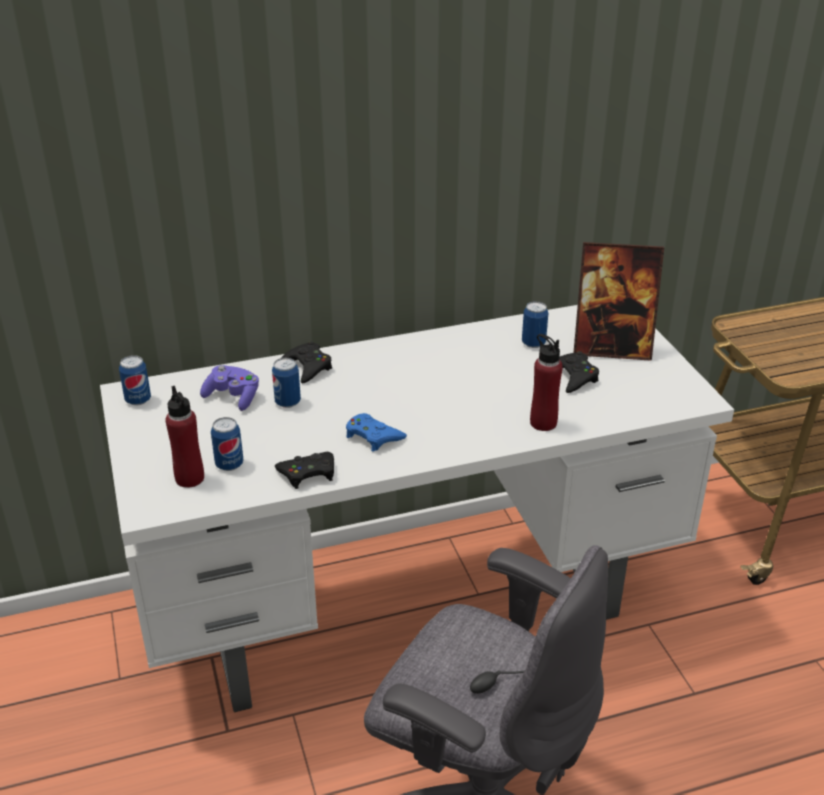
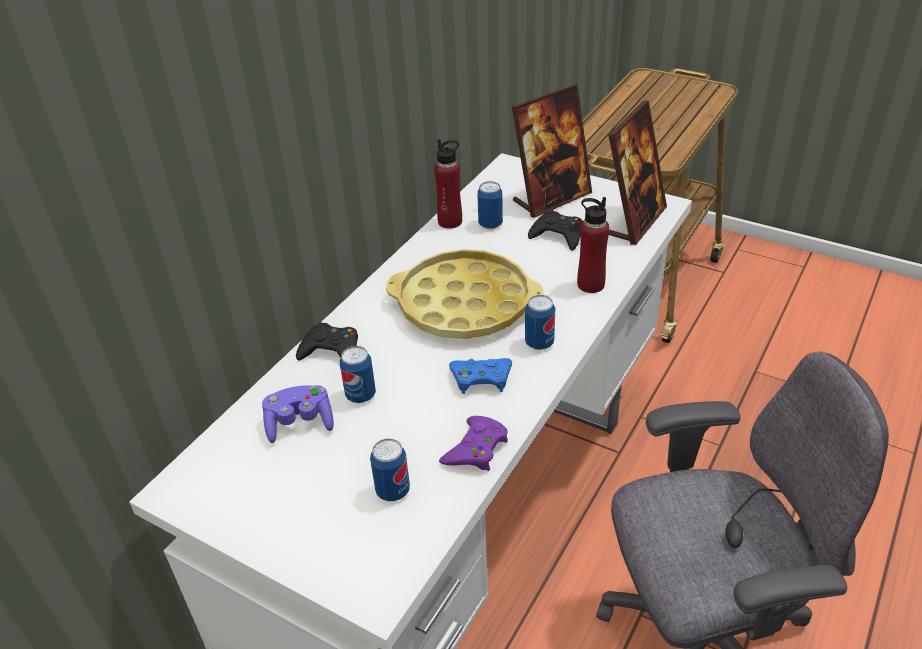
camera: 40 degrees left, 5 degrees up
can [119,355,151,406] -> can moved to [525,295,555,350]
red bottle [165,386,204,488] -> red bottle moved to [434,139,462,229]
black game controller [275,452,334,489] -> purple game controller [439,416,508,471]
none -> yellow tray [386,249,543,339]
none -> picture frame [608,100,667,245]

